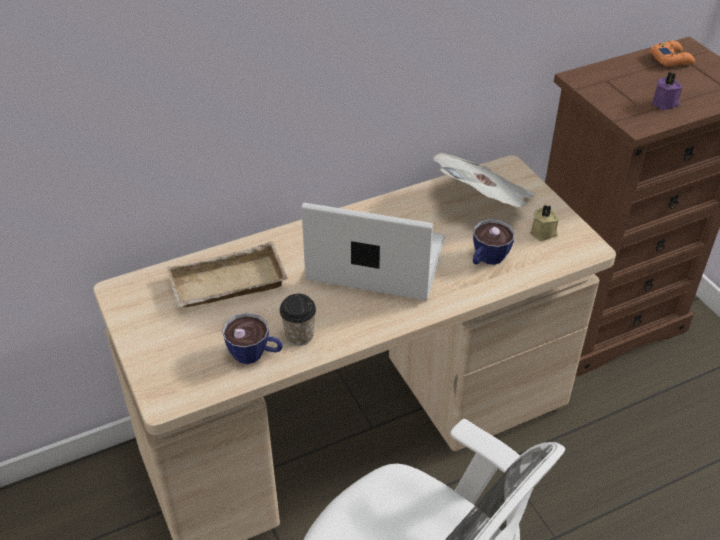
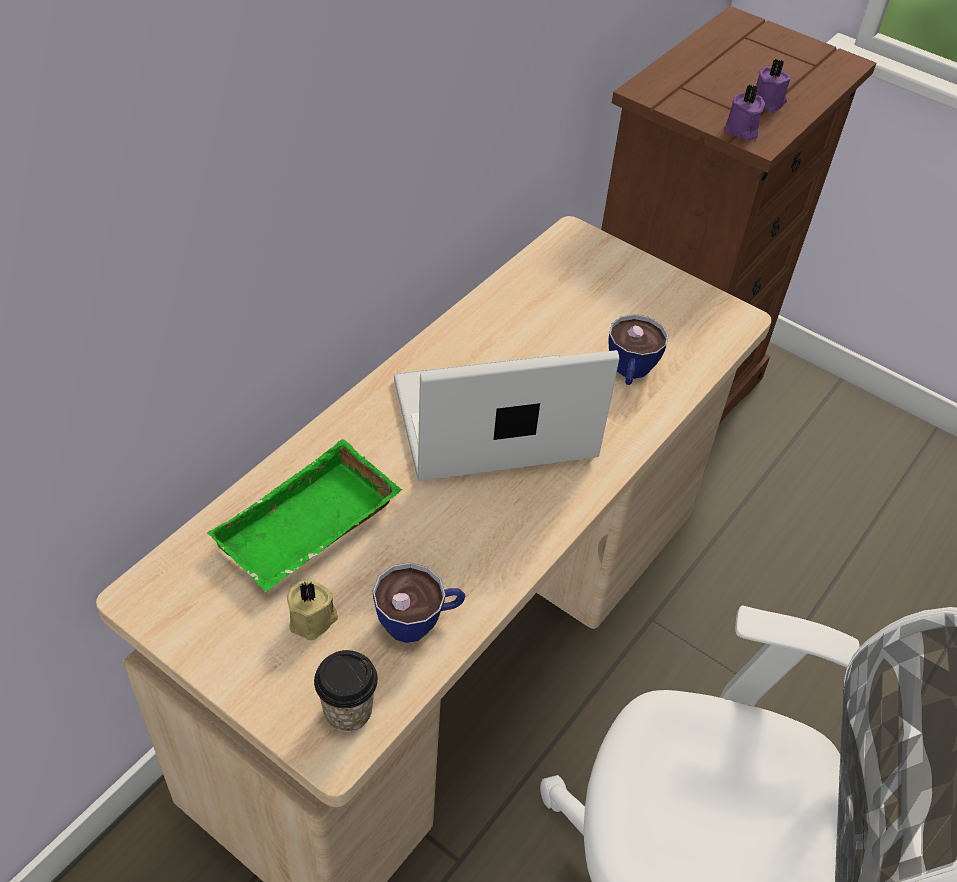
camera: 30 degrees left, 5 degrees up
beige tray [167,241,288,308] -> green tray [207,439,402,592]
cup [279,294,316,346] -> cup moved to [314,650,378,732]
newspaper [433,153,536,208] -> none
beige candle [530,204,559,241] -> beige candle moved to [287,580,338,640]
orange game controller [650,41,695,66] -> none
none -> purple candle [724,85,765,140]

